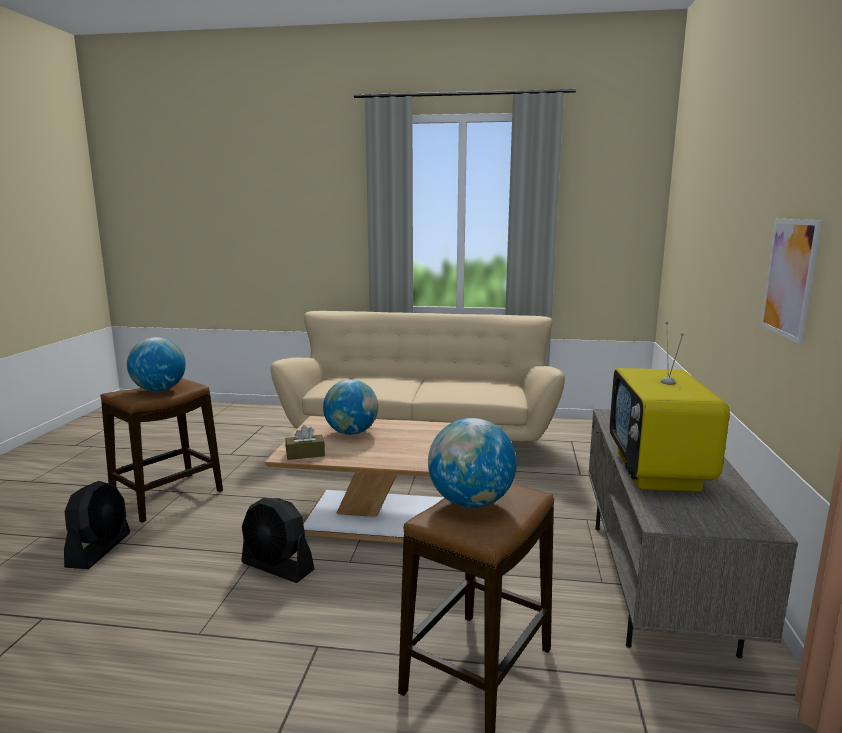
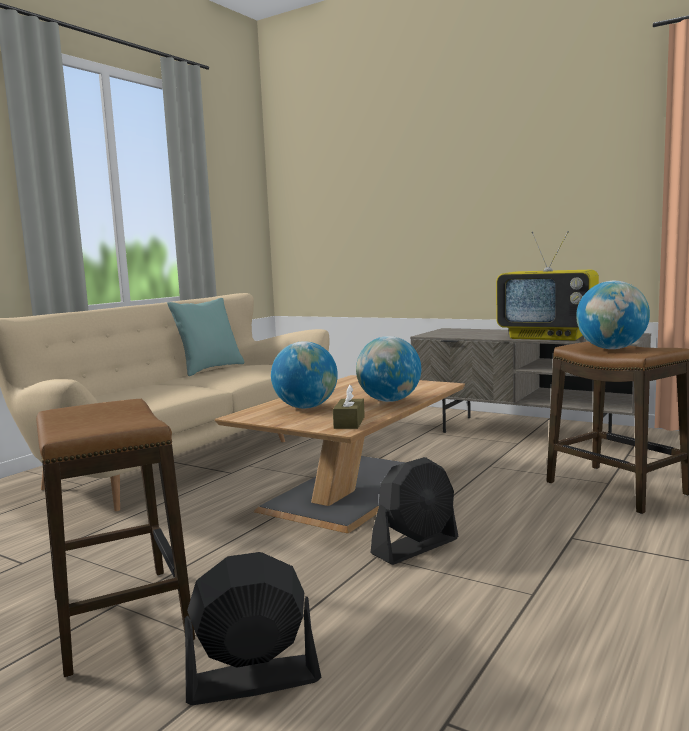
camera: 65 degrees left, 5 degrees down
black fan [64,481,130,569] -> black fan turned 45 degrees counterclockwise [185,552,321,705]
globe [127,337,186,392] -> globe moved to [356,336,421,402]
picture [760,219,822,344] -> none
none -> turquoise pillow [167,298,244,376]

